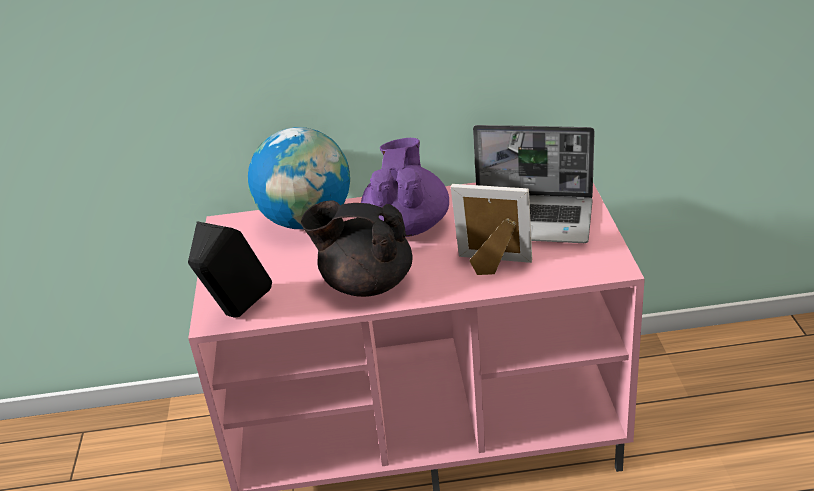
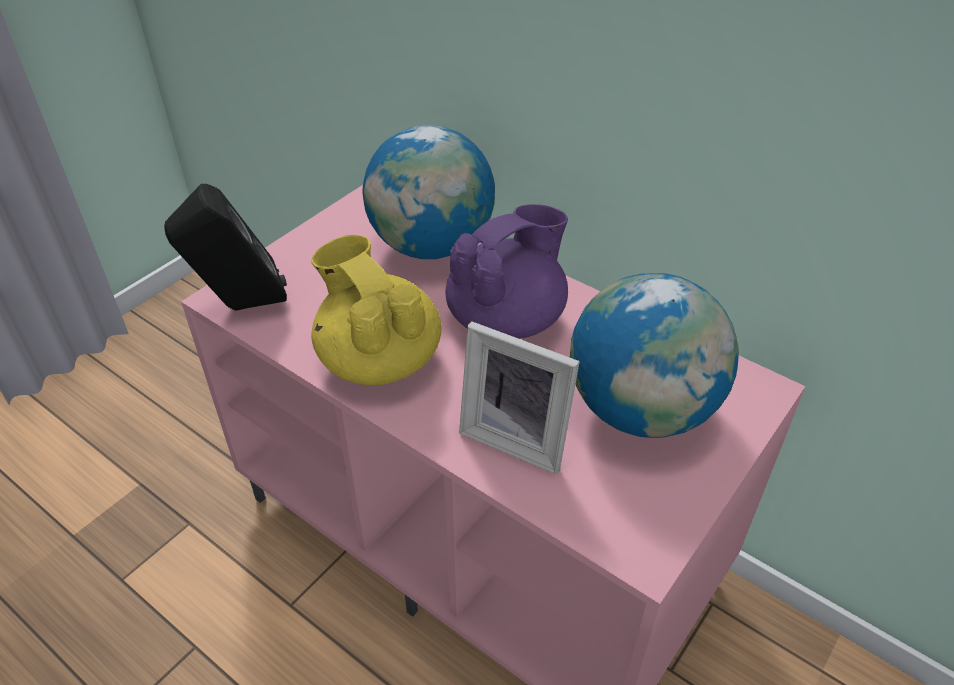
camera: 40 degrees right, 10 degrees up
black teapot [301,201,413,297] -> yellow teapot [311,235,442,385]
picture frame [451,184,532,275] -> picture frame turned 150 degrees clockwise [459,321,580,474]
laptop [473,125,595,243] -> globe [570,273,739,438]

